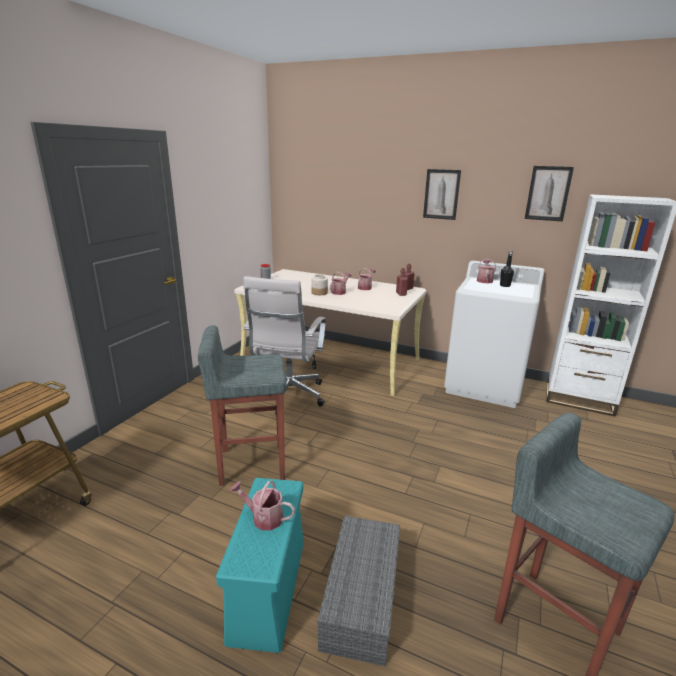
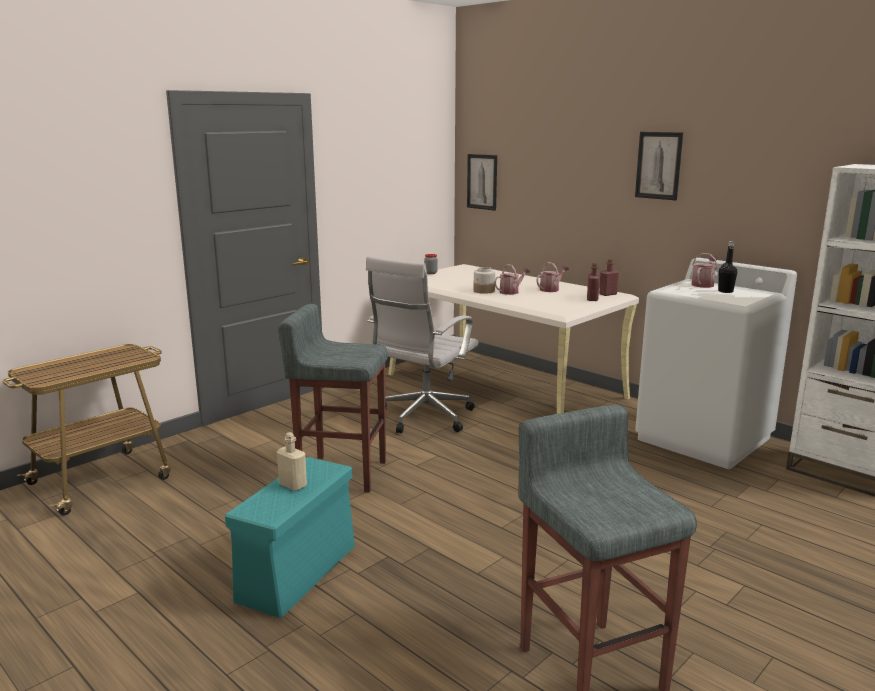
camera: 20 degrees right, 5 degrees down
watering can [230,481,295,530] -> beige bottle [277,432,307,491]
grey storage box [317,516,400,667] -> none
picture [525,166,574,221] -> picture moved to [467,154,497,211]

